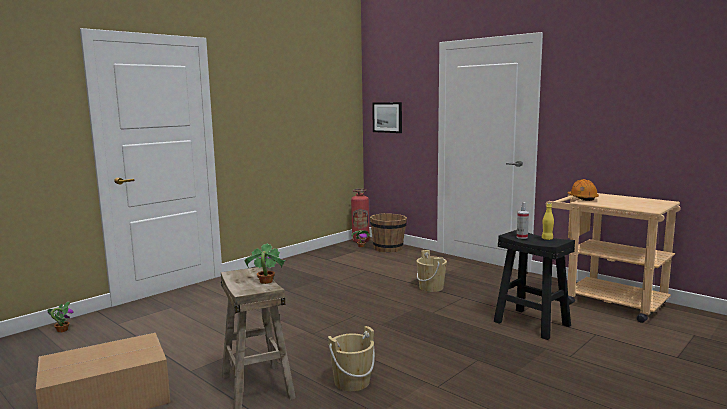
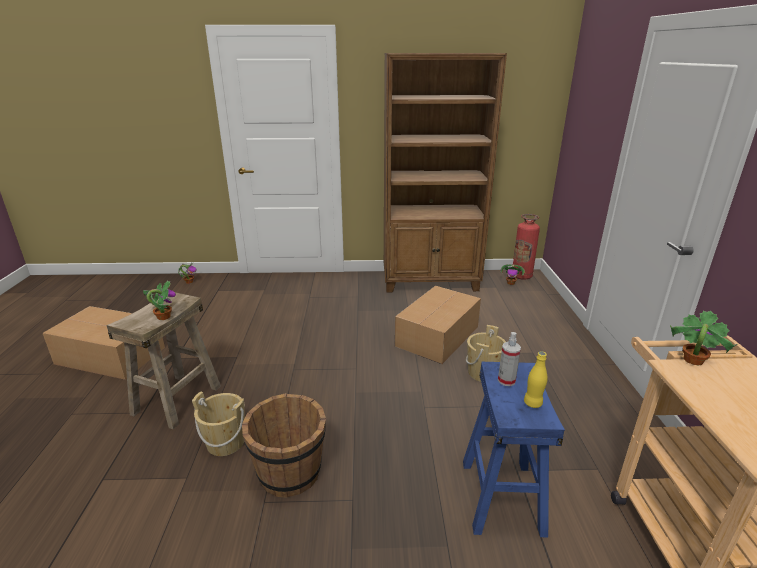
camera: 45 degrees right, 15 degrees up
brown bucket [370,213,407,252] -> brown bucket moved to [242,393,326,498]
picture [372,102,402,133] -> none
black stool [494,230,575,340] -> blue stool [463,362,565,538]
orange hard hat [568,179,599,201] -> potted plant [670,311,737,365]
none -> brown bookcase [384,53,507,292]
none -> cardboard box [395,286,481,364]

